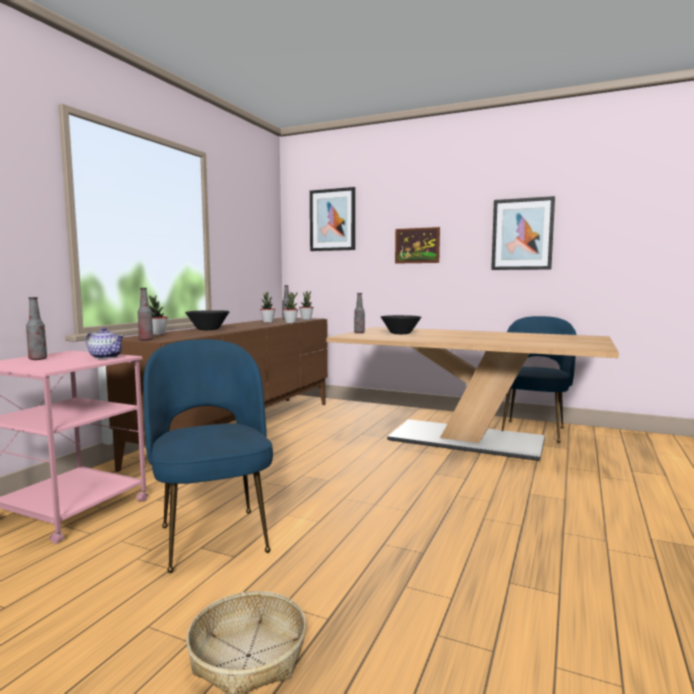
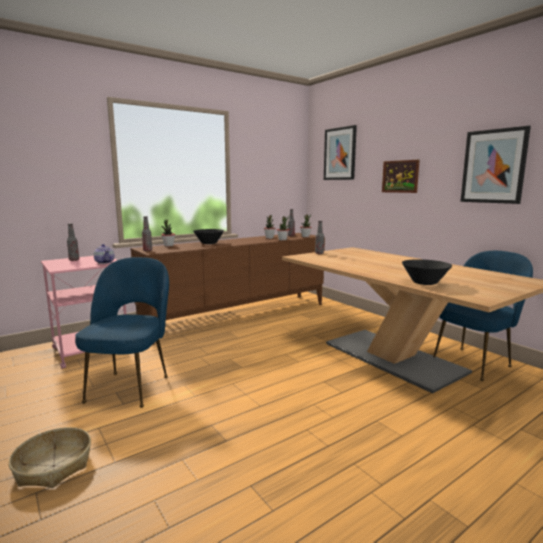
camera: 30 degrees right, 5 degrees up
black bowl [381,315,421,334] -> black bowl moved to [402,259,452,285]

